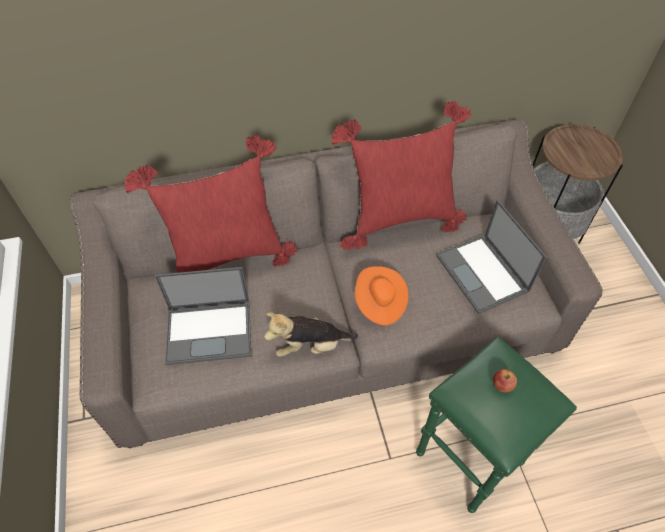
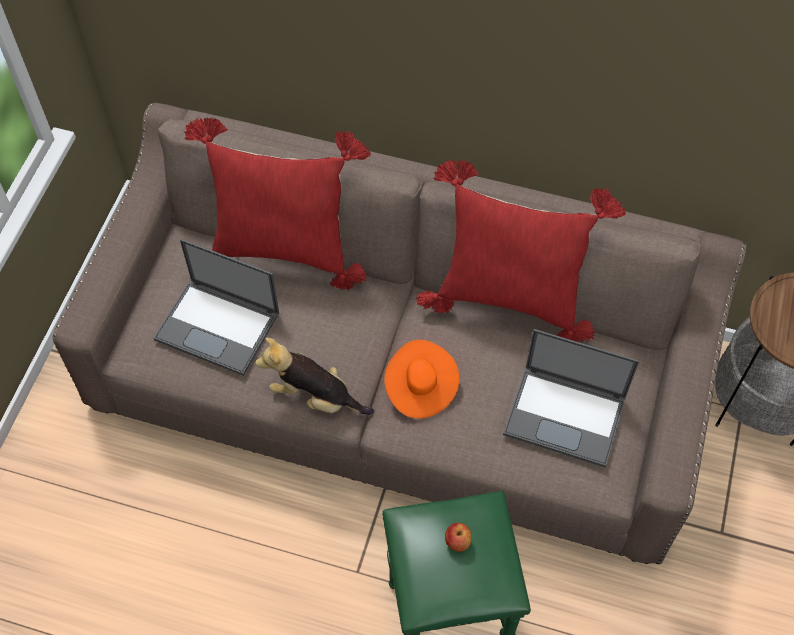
camera: 30 degrees right, 5 degrees up
laptop [436,200,547,314] -> laptop turned 75 degrees counterclockwise [503,329,639,468]

